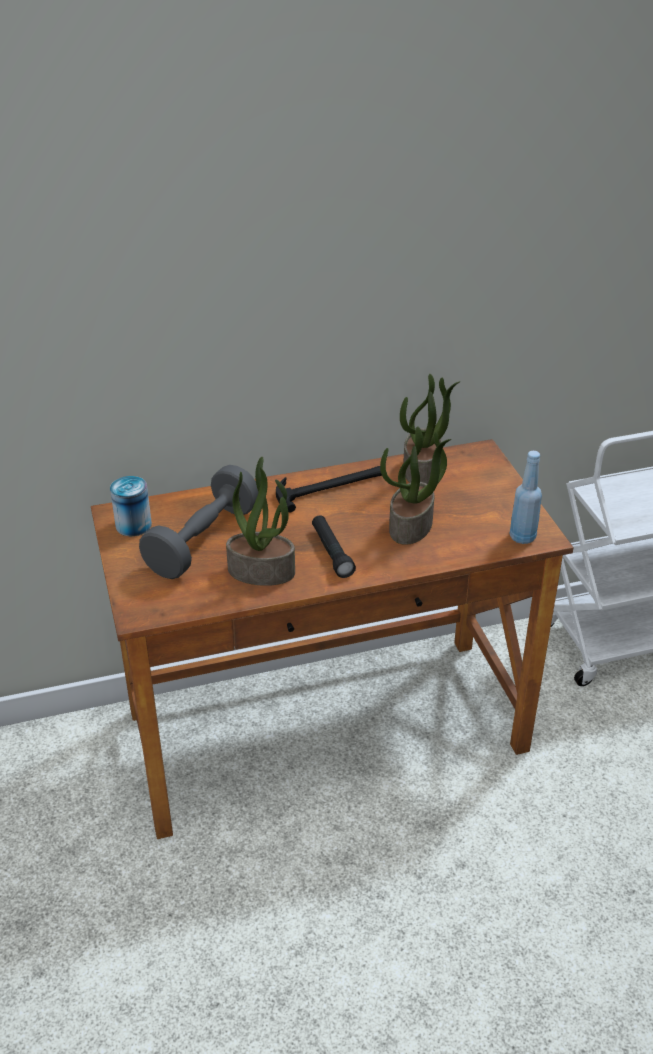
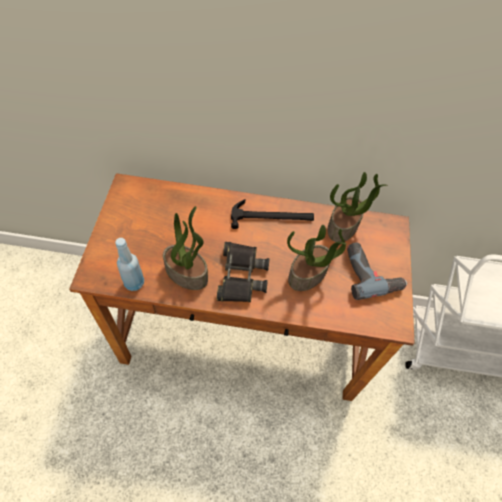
camera: 20 degrees right, 20 degrees up
can [110,476,152,536] -> none
grey dumbbell [139,465,258,579] -> none
black flashlight [312,515,356,578] -> black binoculars [217,242,269,302]
blue bottle [509,451,542,544] -> blue bottle moved to [115,238,144,291]
none -> power drill [347,242,408,300]

